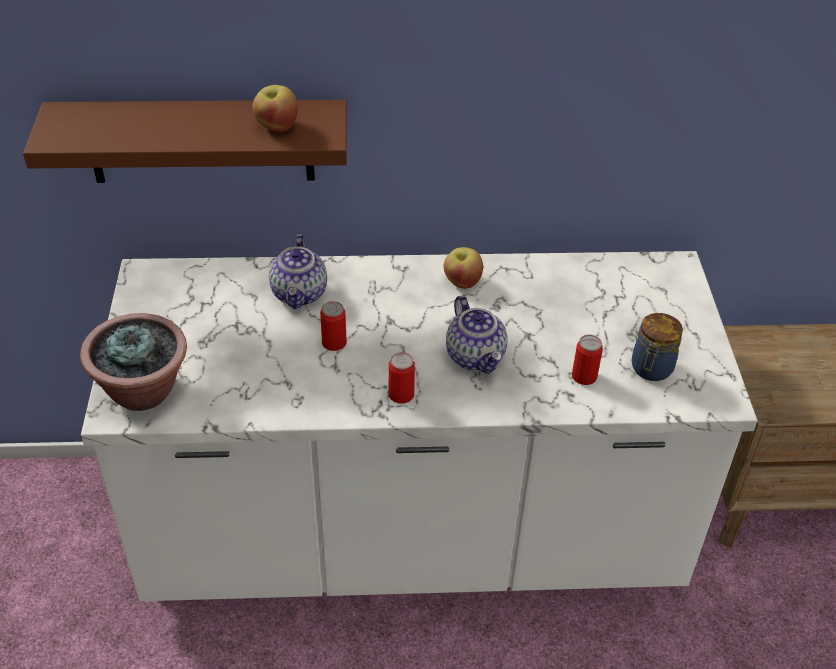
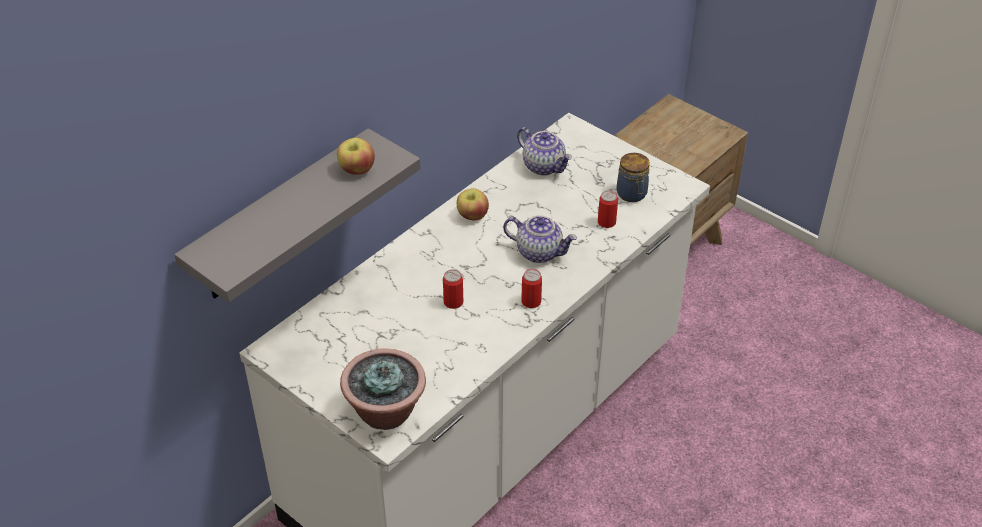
camera: 45 degrees left, 0 degrees up
brown shelf [23,100,347,183] -> grey shelf [174,128,421,303]
teapot [269,234,327,309] -> teapot moved to [517,127,572,175]

